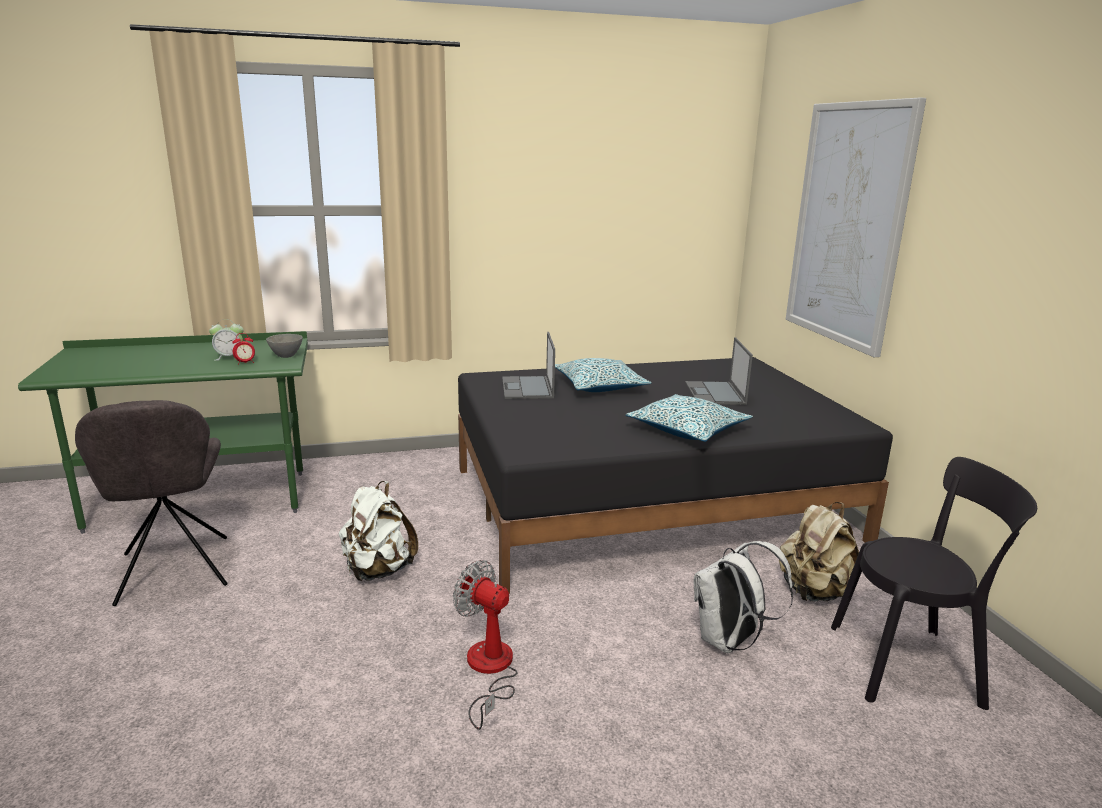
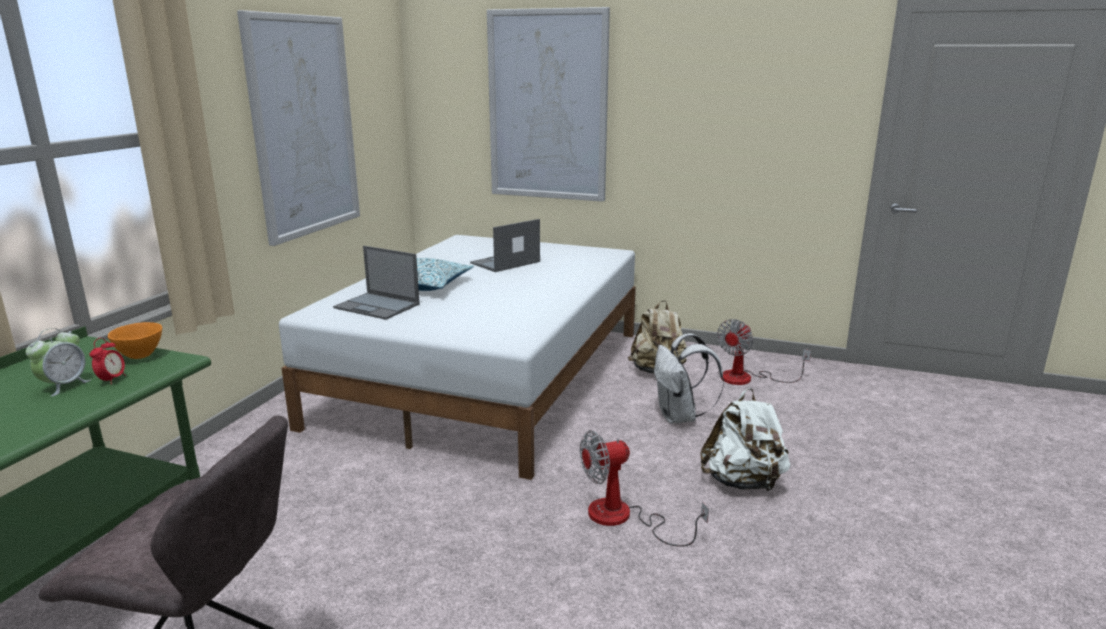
camera: 55 degrees left, 0 degrees up
grey bowl [266,334,303,358] -> orange bowl [108,322,162,359]
white backpack [339,481,418,581] -> white backpack moved to [700,388,791,491]
black bed [458,357,893,594] -> white bed [279,235,636,480]
pillow [625,394,753,442] -> none
laptop [685,337,753,405] -> laptop turned 105 degrees clockwise [470,219,540,272]
black chair [831,457,1037,710] -> fan [717,319,811,385]
none -> picture [237,10,360,246]

